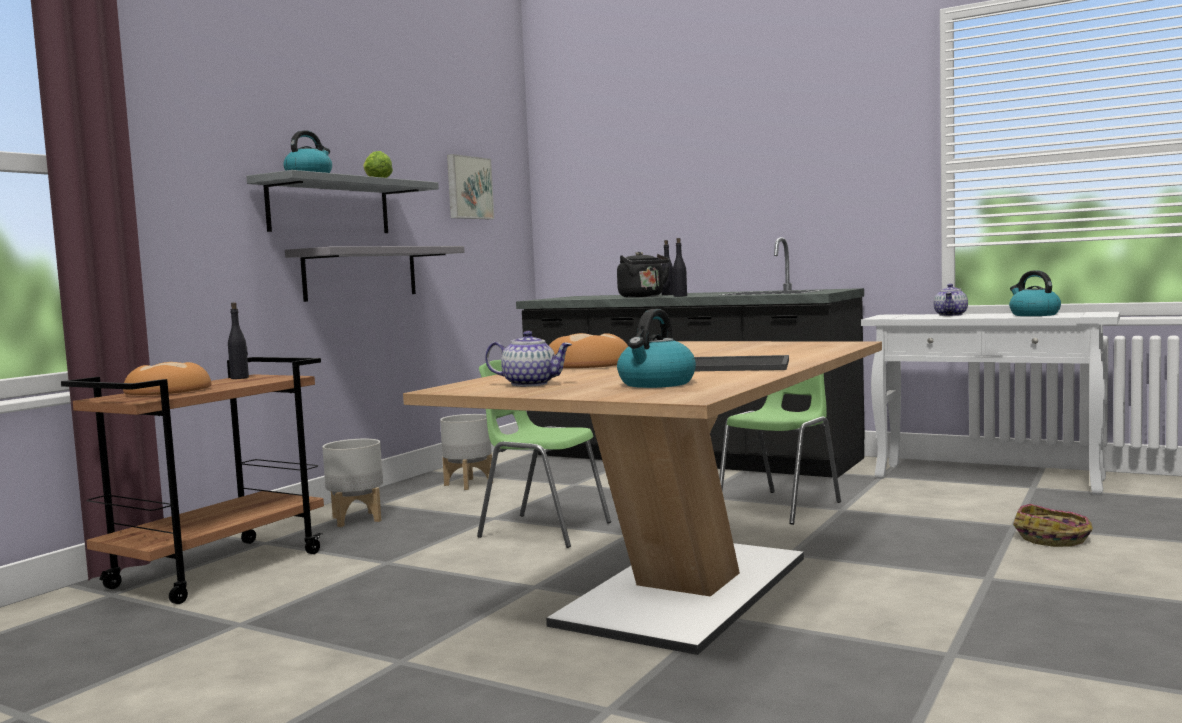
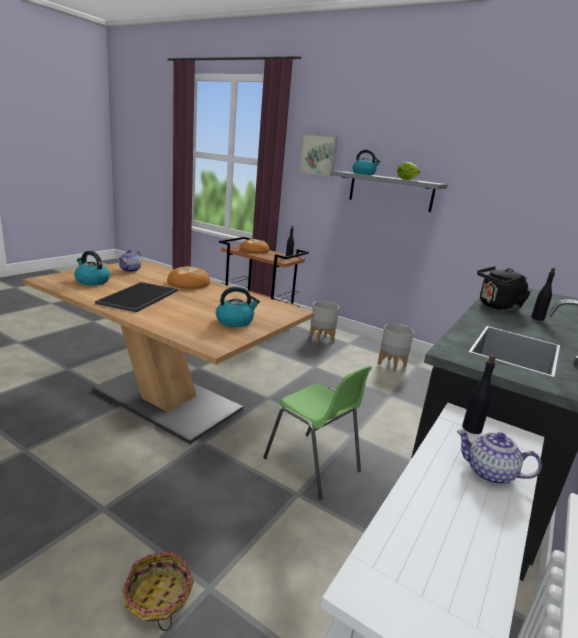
camera: 90 degrees right, 15 degrees up
grey shelf [285,246,465,302] -> none
picture [447,154,494,219] -> picture moved to [299,134,338,177]
green chair [477,360,611,548] -> none
black bottle [672,238,687,297] -> black bottle moved to [462,355,496,434]
kettle [1009,270,1061,316] -> kettle moved to [216,287,260,327]

